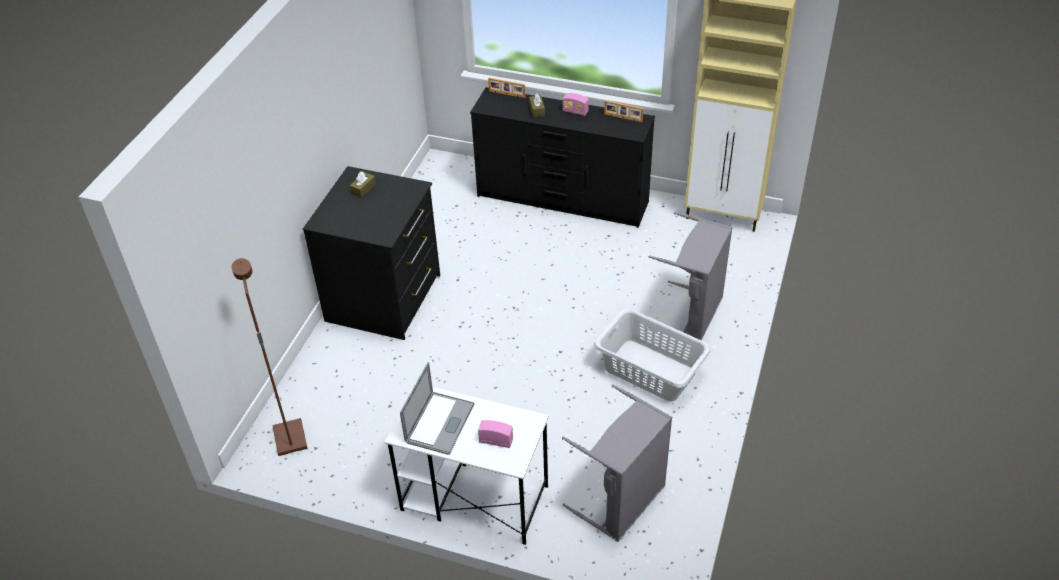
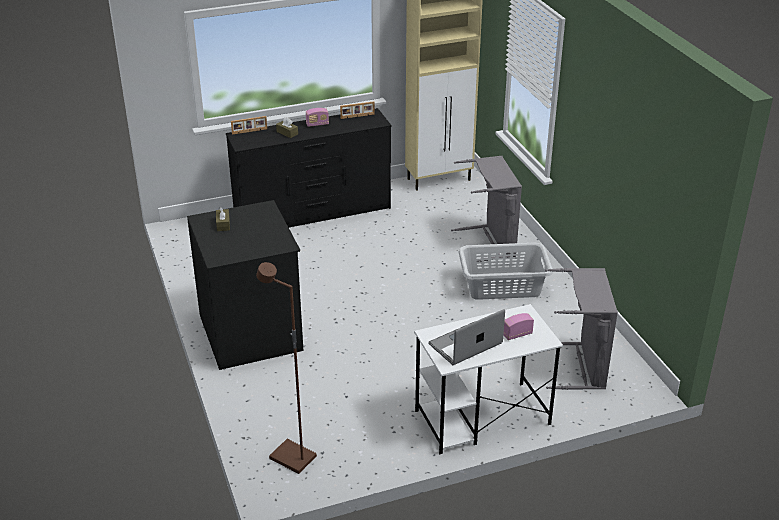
camera: 40 degrees left, 10 degrees down
laptop [400,362,475,455] -> laptop turned 105 degrees counterclockwise [428,309,505,365]

